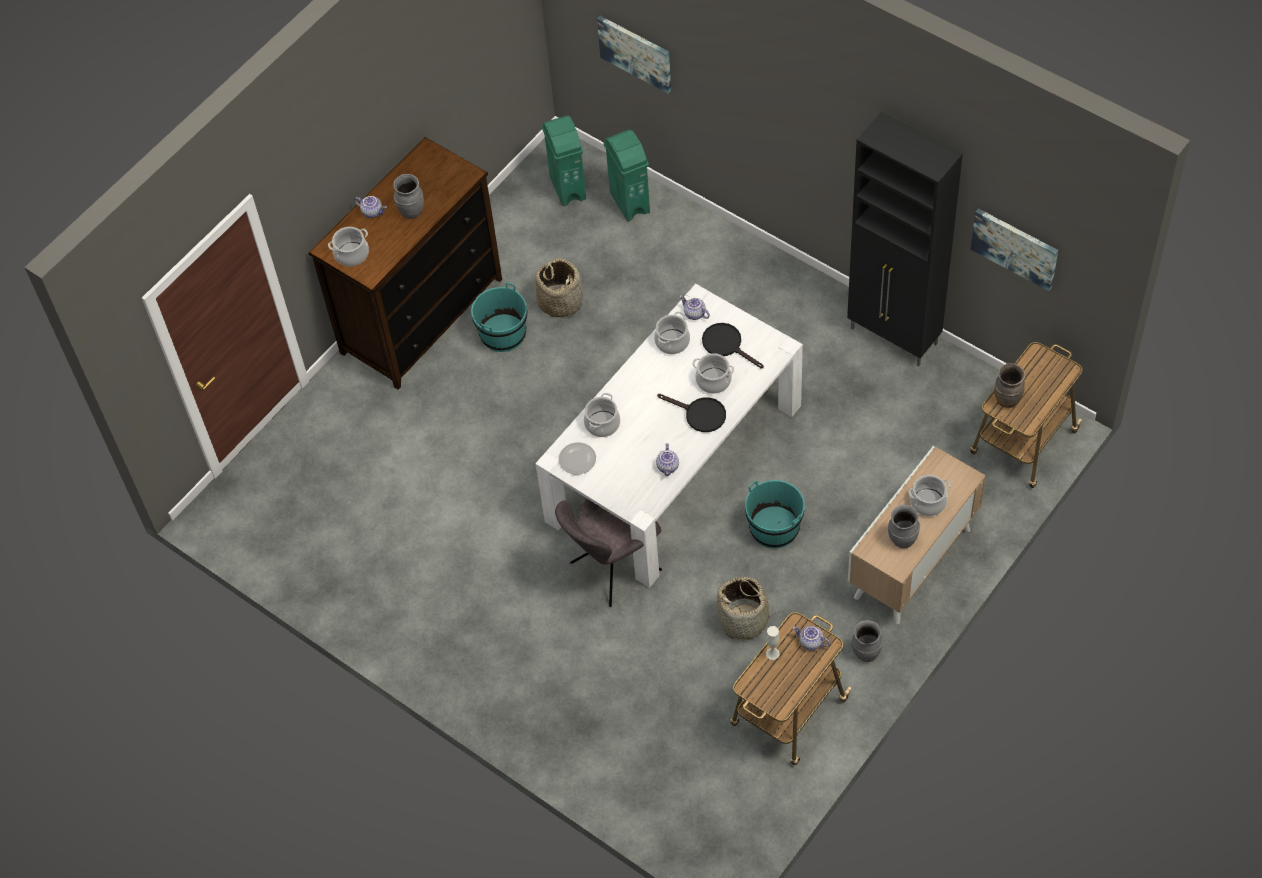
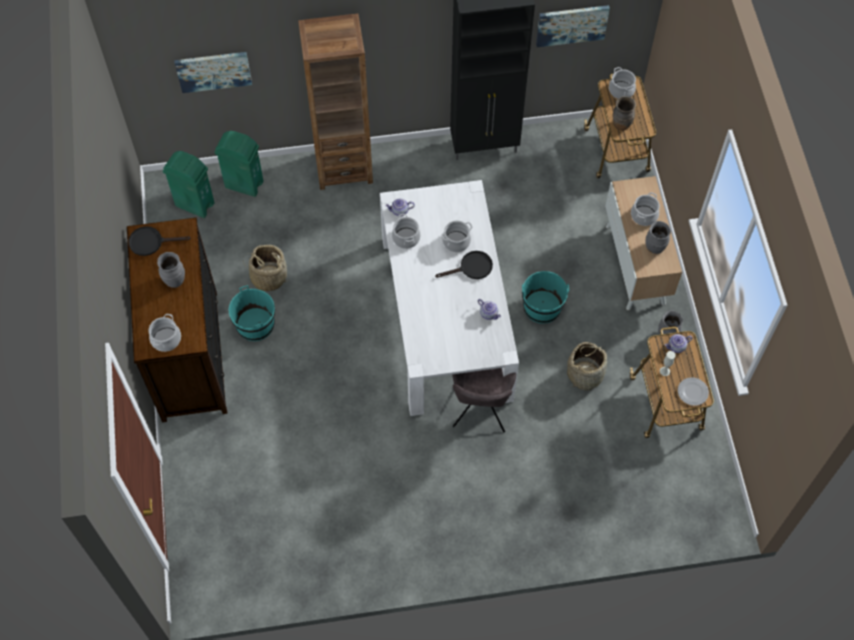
camera: 50 degrees left, 5 degrees up
teapot [354,196,387,218] -> none
plate [559,443,596,474] -> plate moved to [678,377,709,406]
cooking pot [584,393,620,437] -> cooking pot moved to [609,67,636,99]
black frying pan [702,323,764,368] -> black frying pan moved to [128,226,191,256]
none -> brown bookcase [298,14,373,190]

